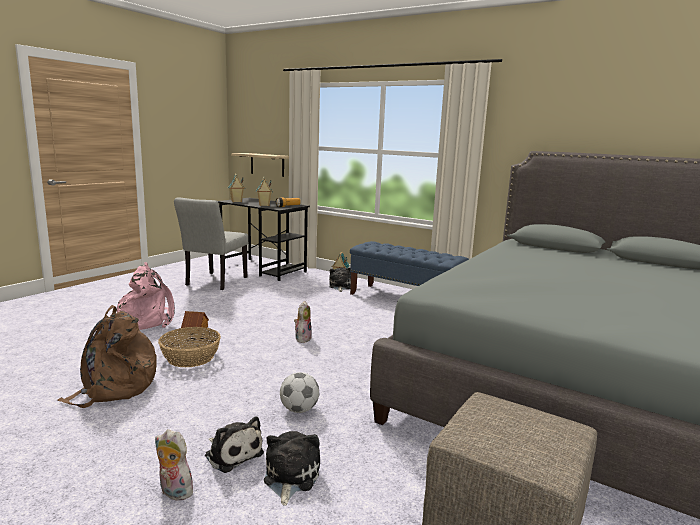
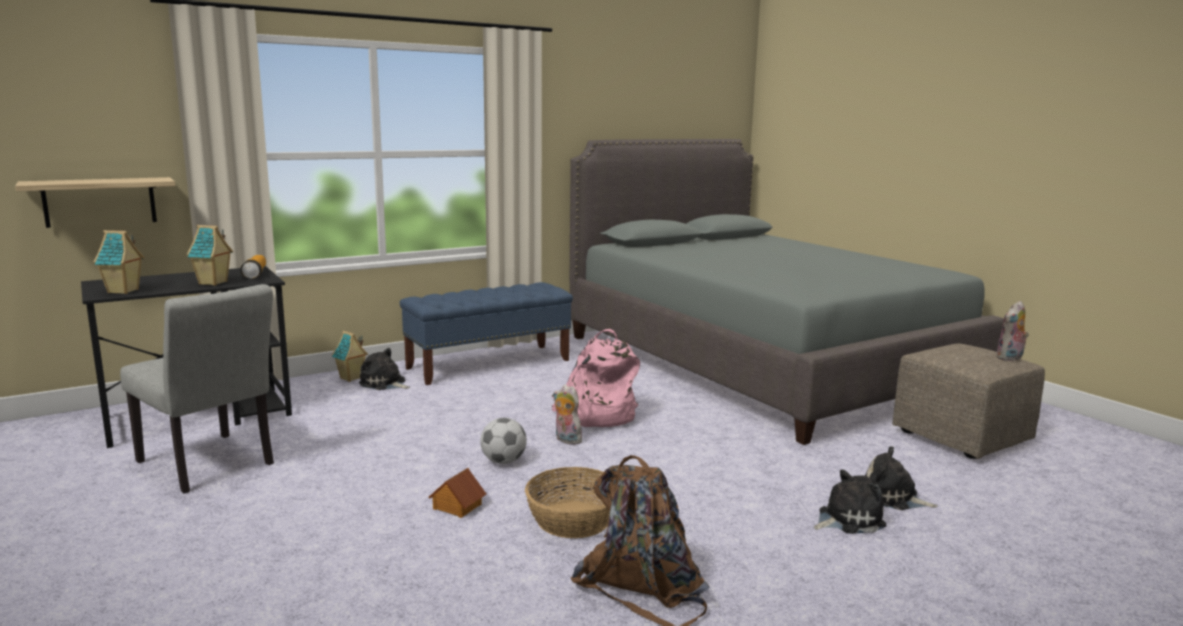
camera: 65 degrees left, 0 degrees up
pink backpack [115,262,175,330] -> pink backpack moved to [552,329,640,427]
plush toy [155,429,193,501] -> plush toy moved to [997,301,1029,361]
football [280,372,319,413] -> football moved to [480,418,527,464]

